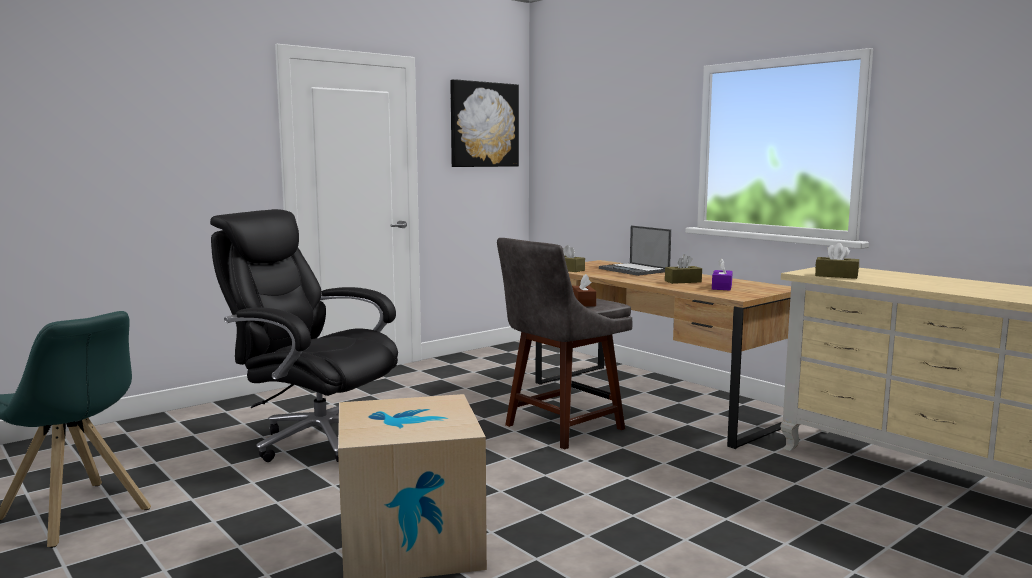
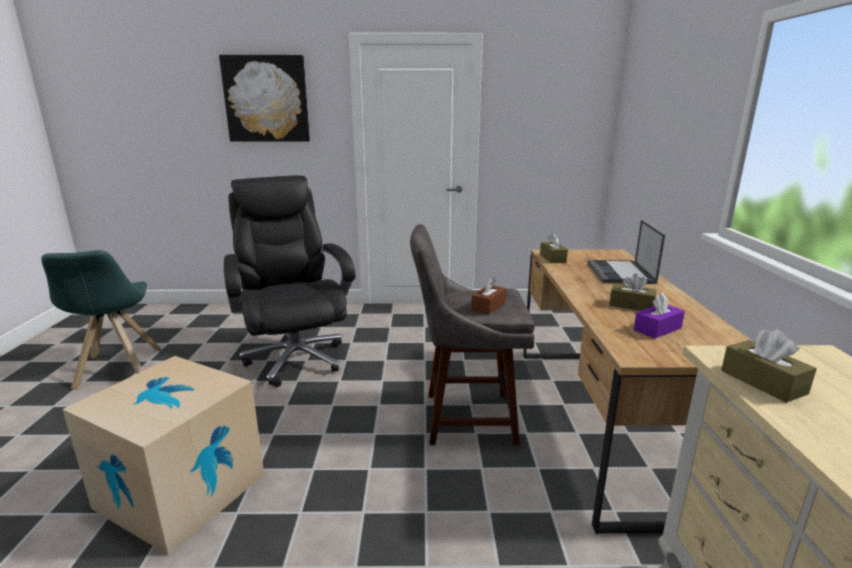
camera: 40 degrees right, 10 degrees up
picture [450,79,519,167] -> picture moved to [219,55,310,142]

